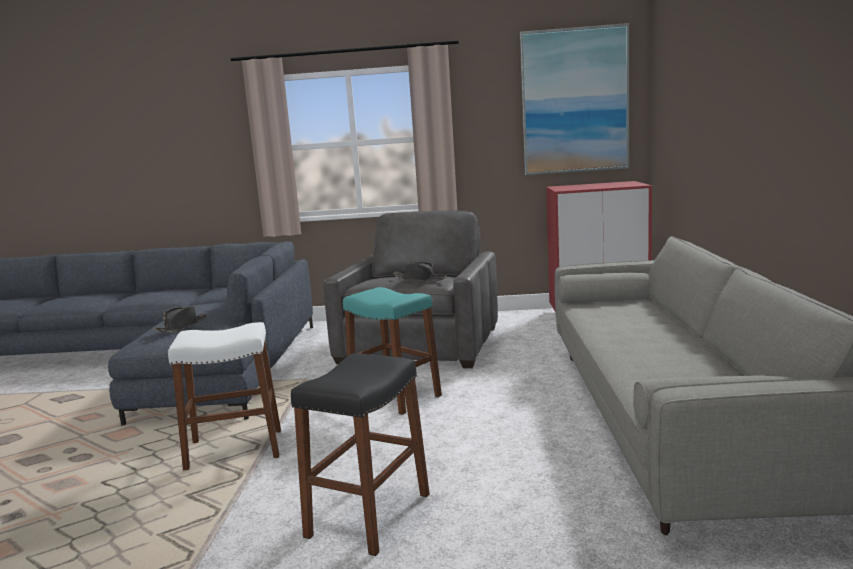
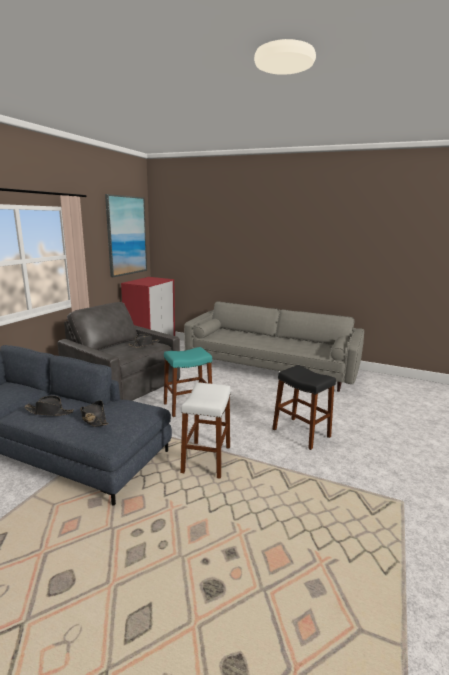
camera: 70 degrees left, 5 degrees up
none -> black hat [24,396,74,416]

